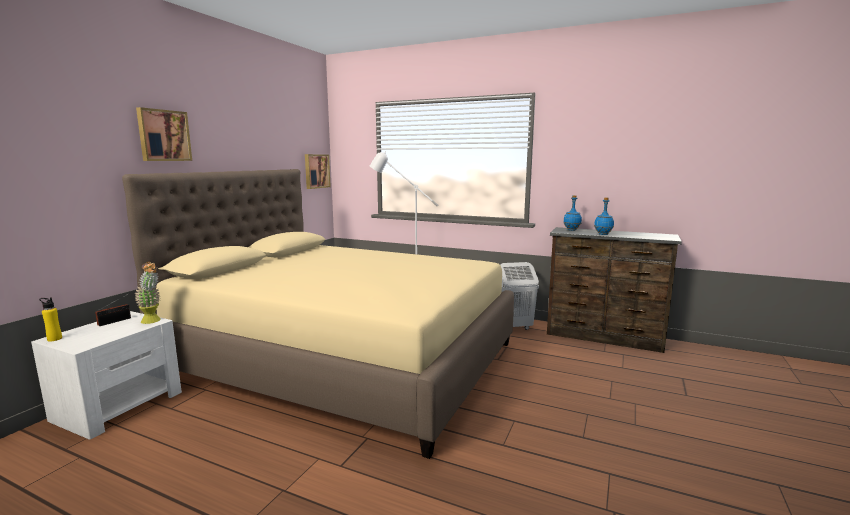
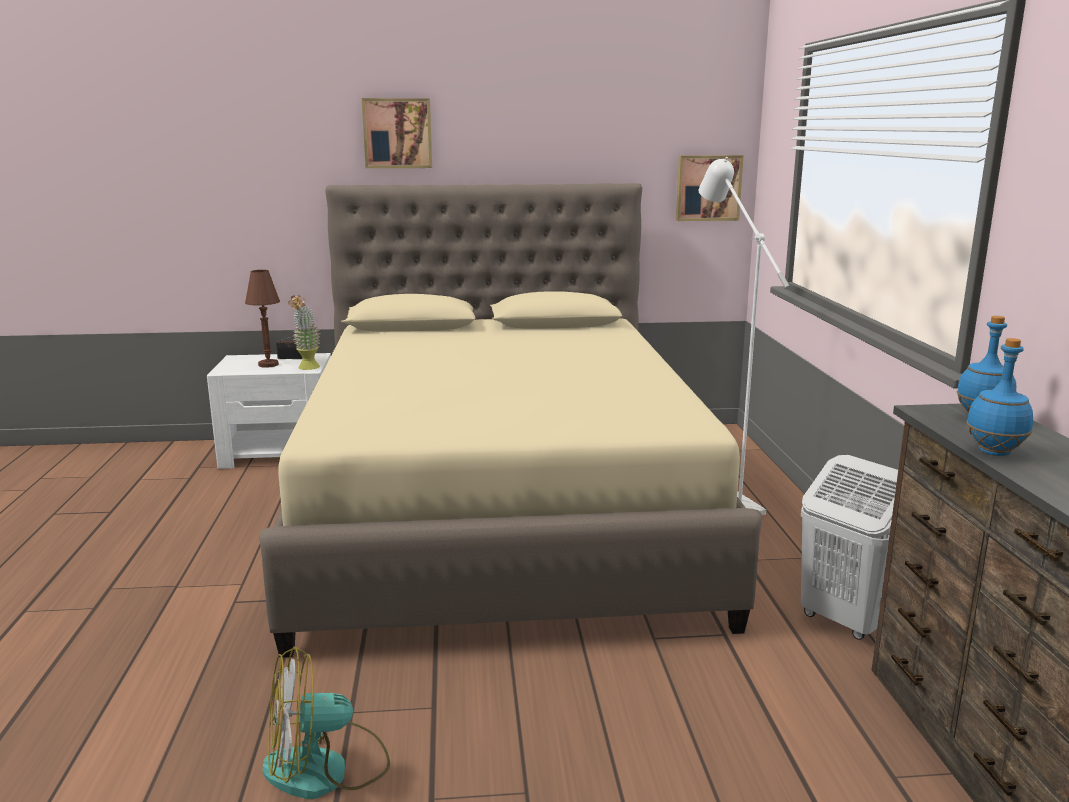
camera: 60 degrees right, 5 degrees up
yellow bottle [39,297,62,341] -> none
none -> brown table lamp [245,270,280,368]
none -> fan [262,647,390,799]

